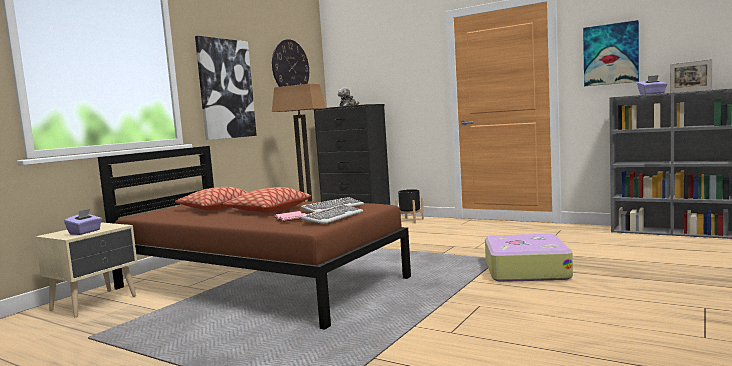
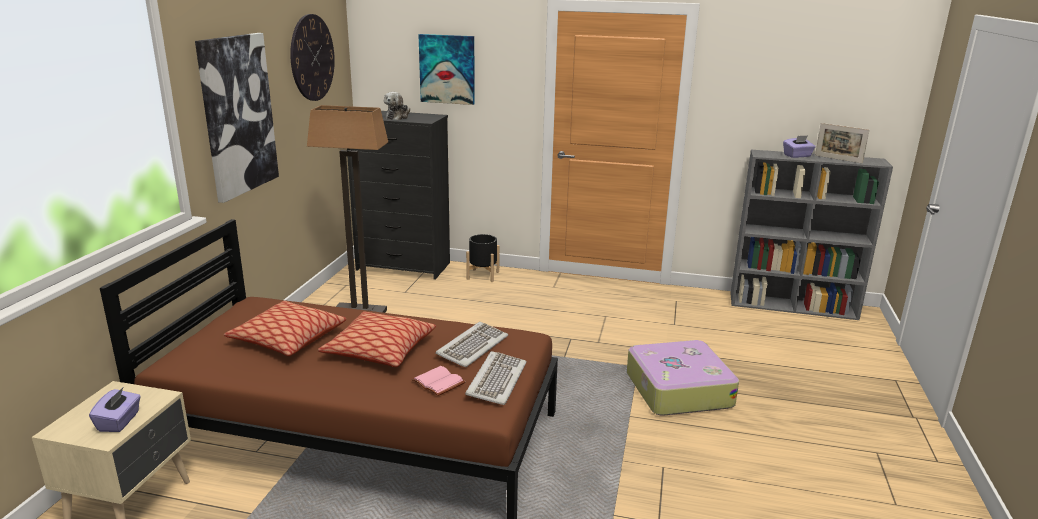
camera: 20 degrees left, 15 degrees up
picture [583,20,639,86] -> picture moved to [418,34,475,105]

